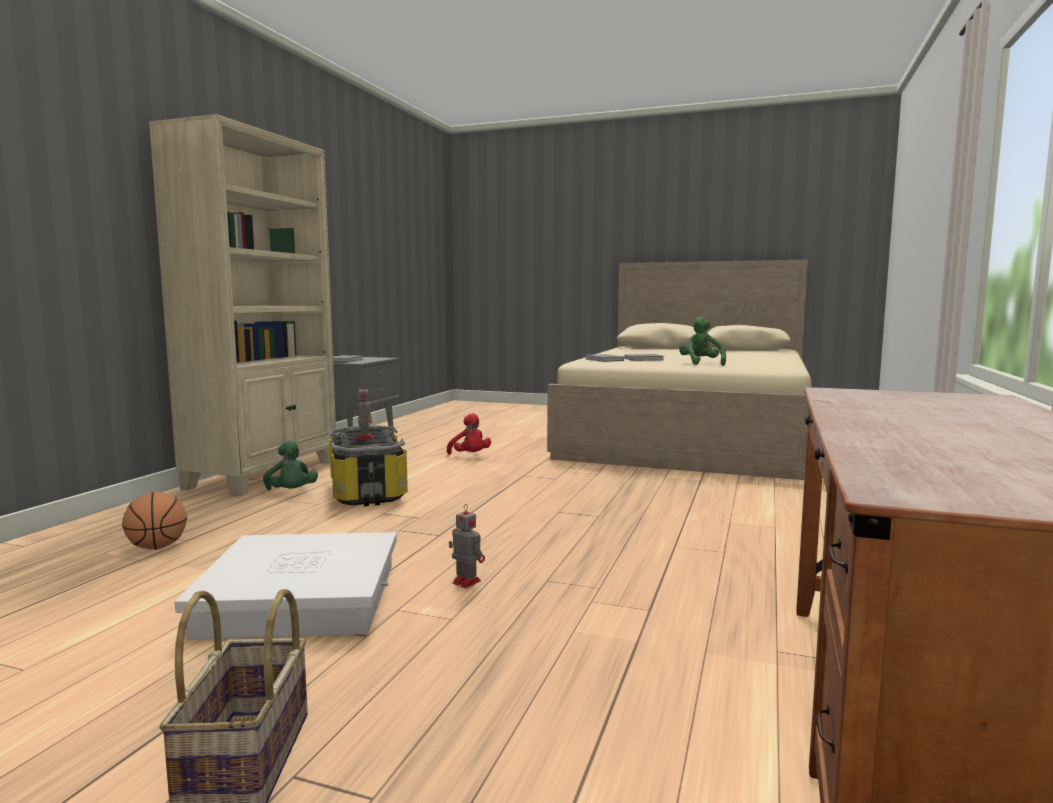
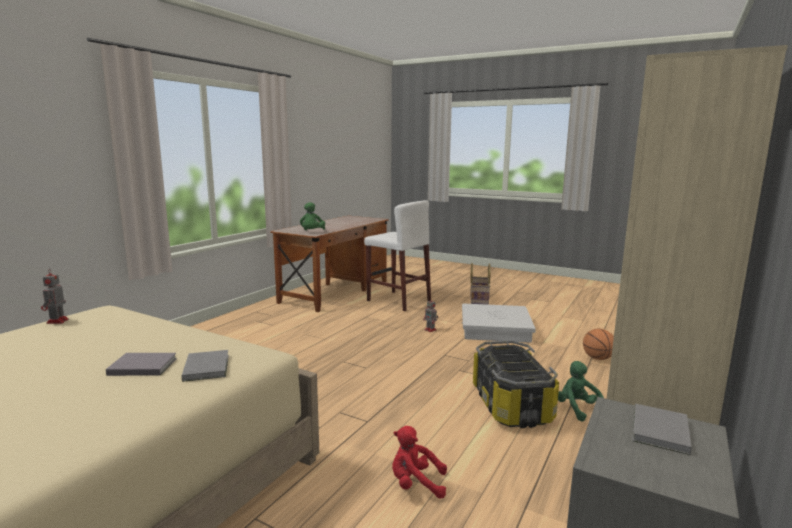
camera: 170 degrees left, 5 degrees up
toy robot [357,387,373,440] -> toy robot moved to [41,270,69,324]
red plush toy [447,413,491,455] -> red plush toy turned 60 degrees counterclockwise [392,426,447,499]
green plush toy [679,317,726,366] -> green plush toy moved to [300,202,325,230]
none -> white stool [364,200,431,311]

